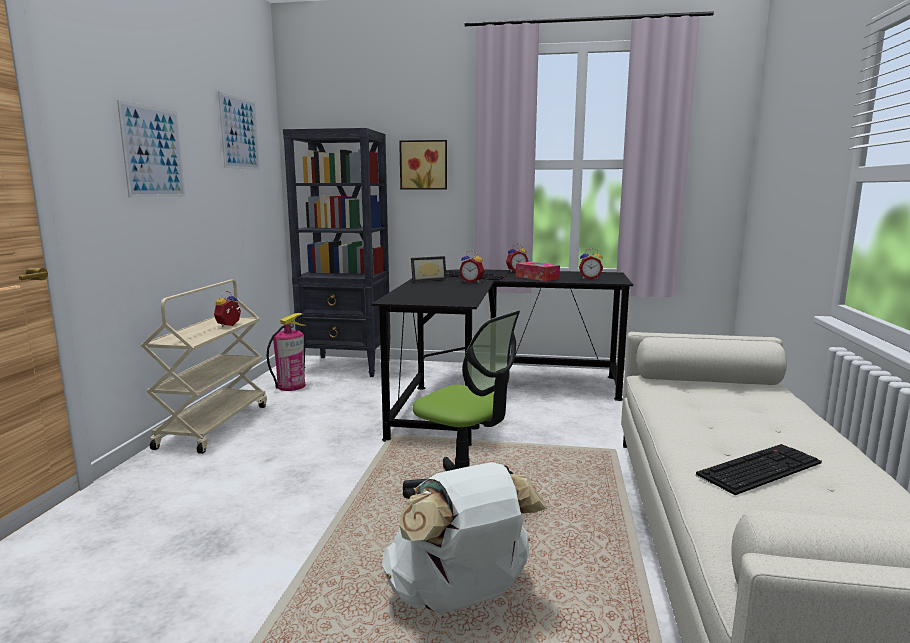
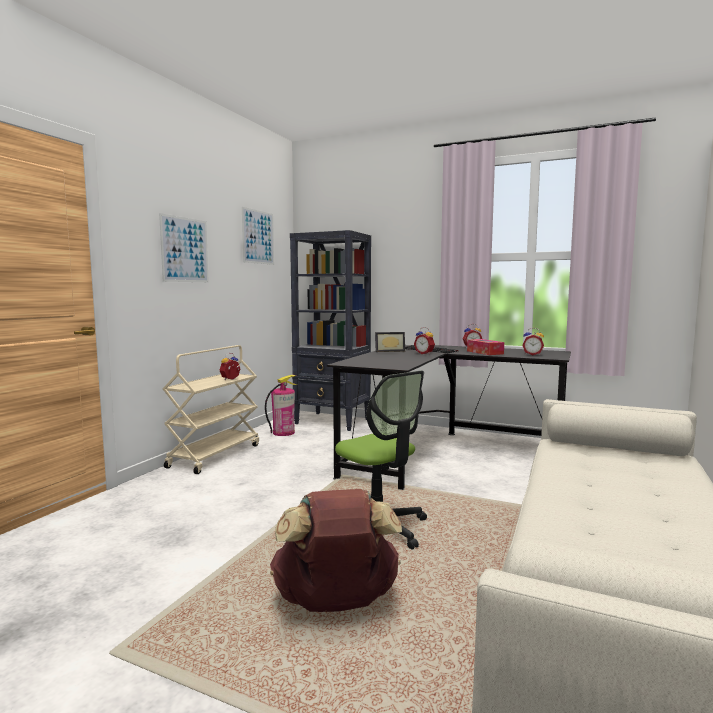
camera: 15 degrees right, 5 degrees down
white backpack [382,462,547,614] -> brown backpack [270,489,402,612]
picture [399,140,447,190] -> none
keyboard [696,444,822,495] -> none

